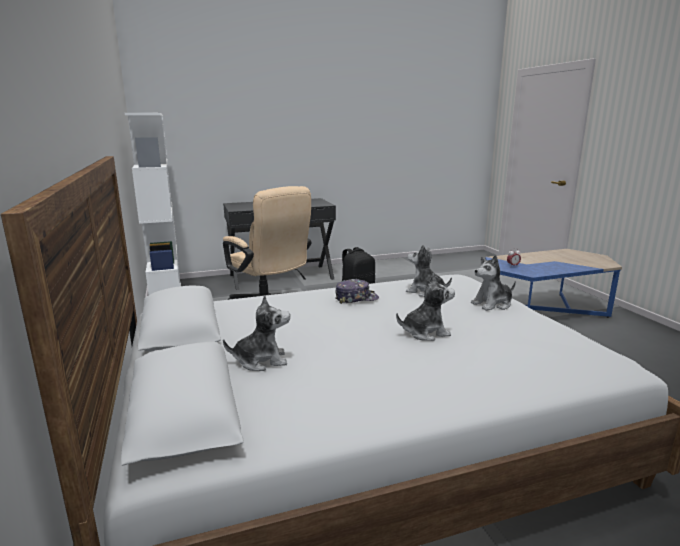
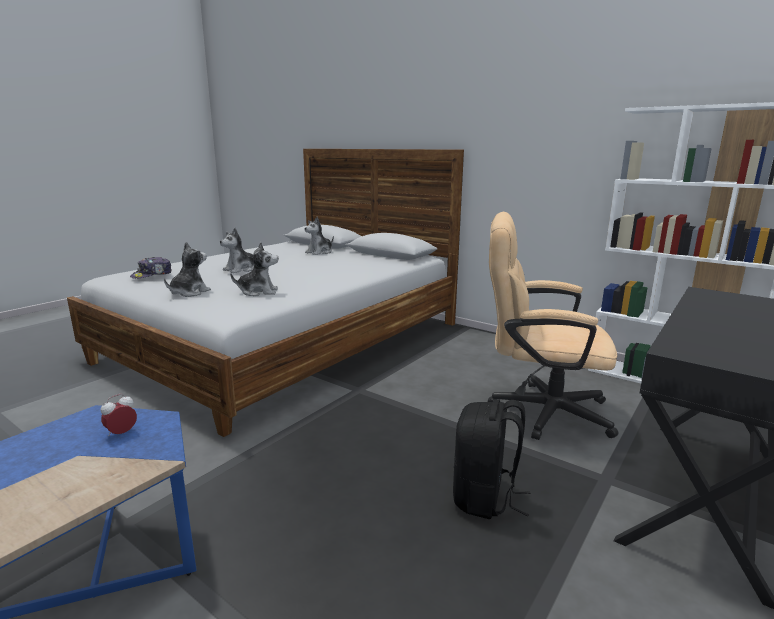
camera: 145 degrees right, 0 degrees up
cap [335,279,379,304] -> cap moved to [130,257,171,279]

